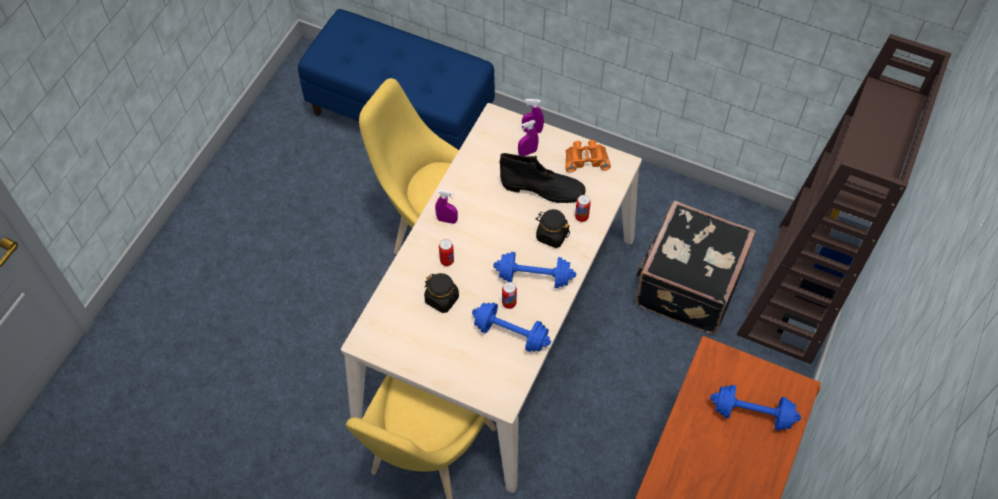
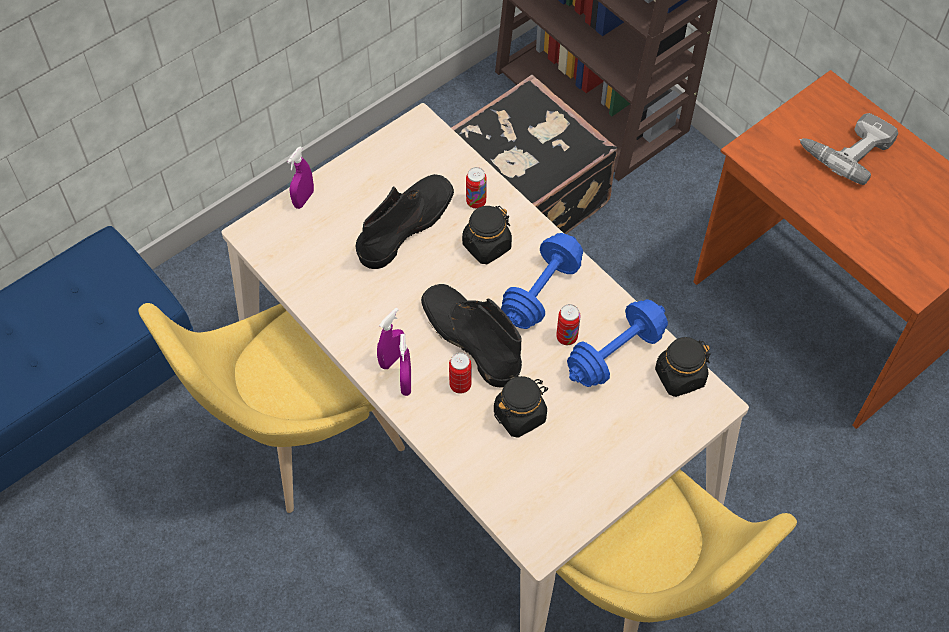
camera: 65 degrees left, 0 degrees up
purple spray bottle [518,120,538,156] -> purple spray bottle moved to [399,334,411,396]
orange binoculars [565,140,611,172] -> none
blue dumbbell [710,385,801,431] -> power drill [800,113,898,185]
none -> black boot [421,284,522,387]
none -> black jar [655,337,711,397]

